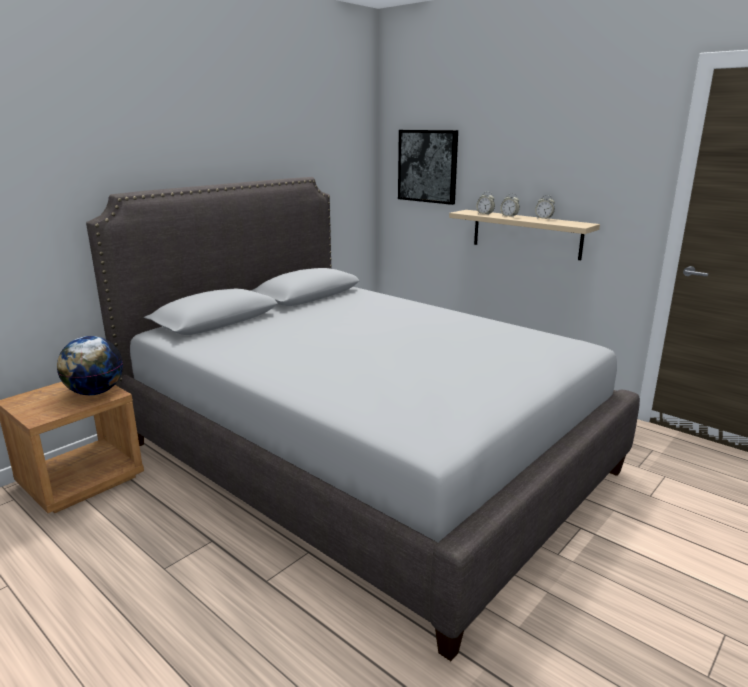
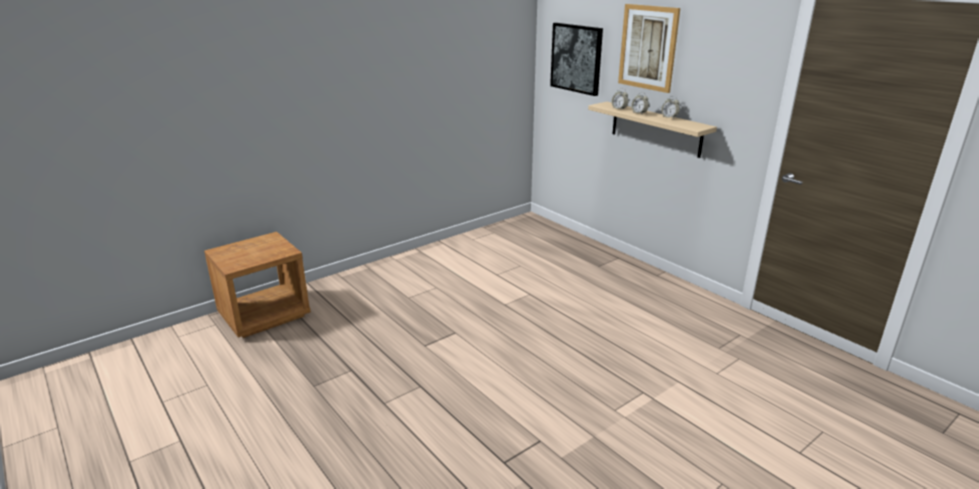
camera: 10 degrees right, 5 degrees up
globe [57,336,123,395] -> none
grey bed [86,177,640,661] -> none
none -> picture [618,4,680,93]

